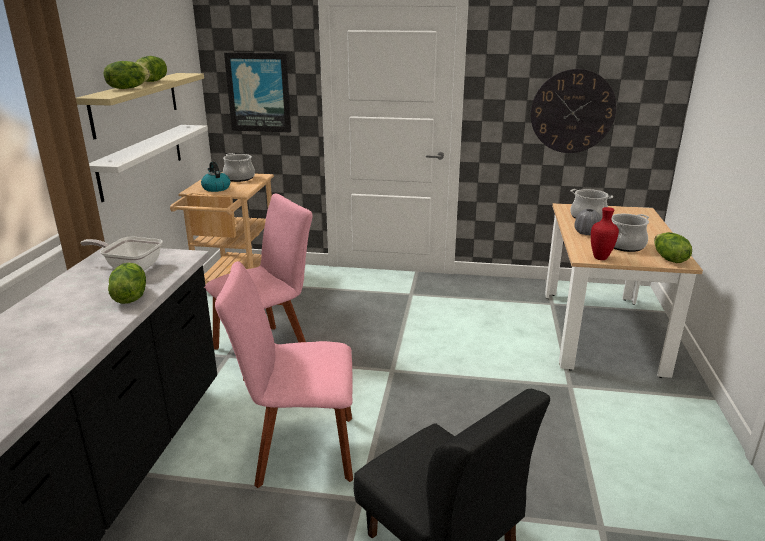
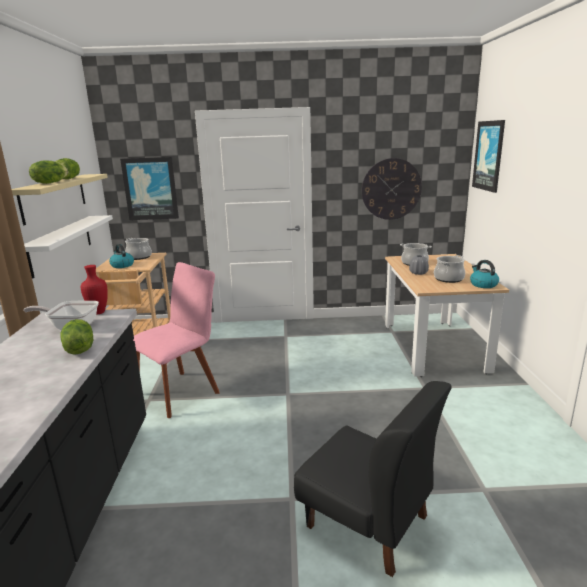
camera: 10 degrees left, 5 degrees down
pink chair [215,261,353,488] -> none
red vase [591,207,619,260] -> red vase moved to [81,265,108,315]
lettuce [654,232,692,263] -> kettle [470,260,499,288]
none -> picture [472,120,505,193]

